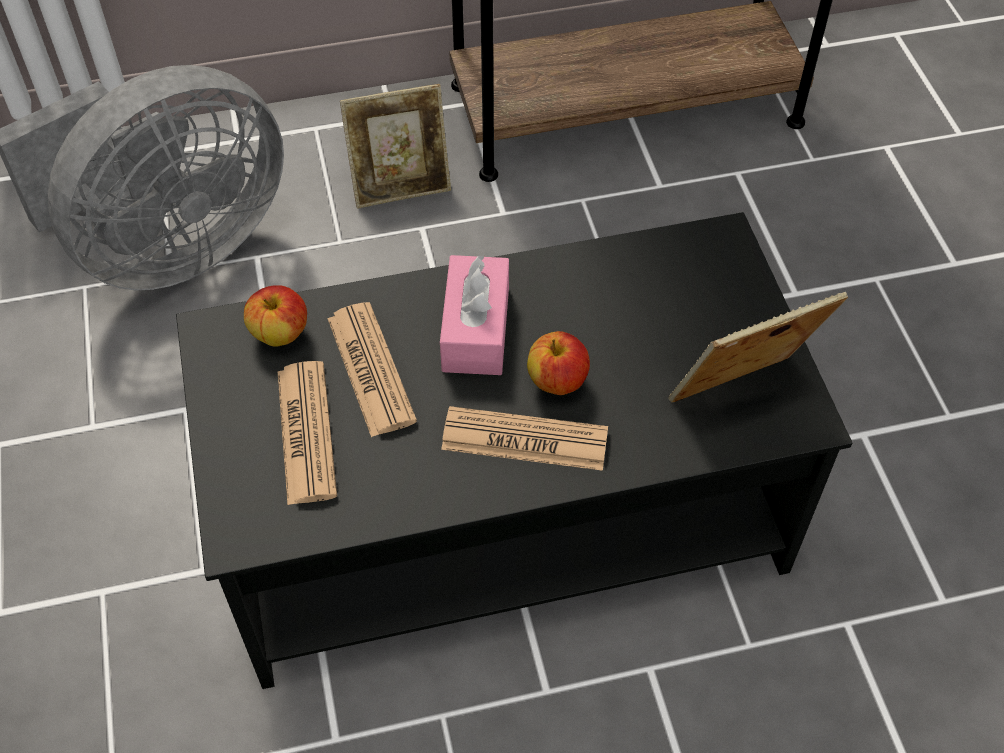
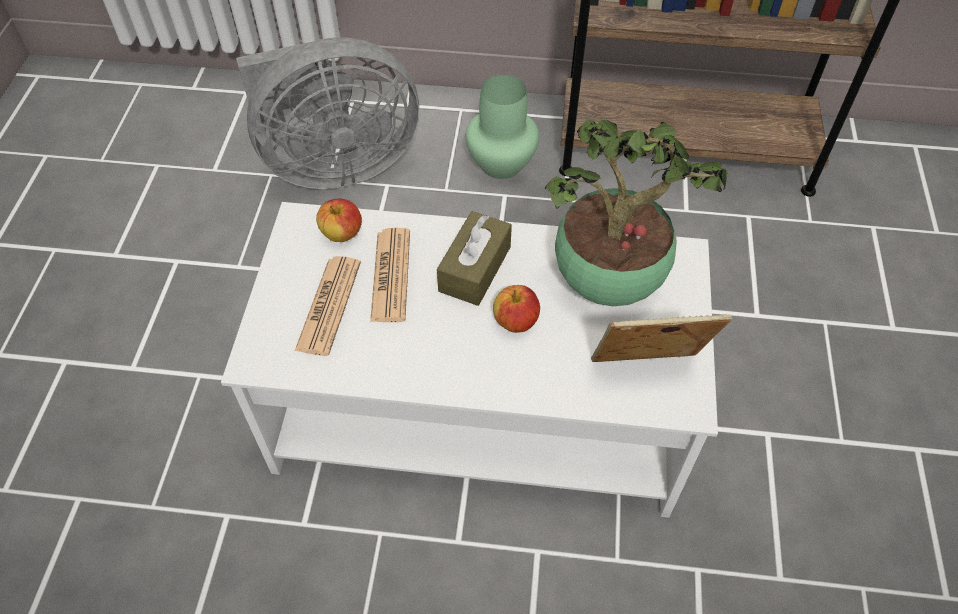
camera: 20 degrees right, 0 degrees up
black coffee table [176,212,852,689] -> white coffee table [221,202,718,518]
picture frame [340,84,451,209] -> green vase [466,75,539,179]
pink tissue box [440,254,509,375] -> brown tissue box [437,211,512,306]
newspaper [441,406,608,471] -> none
none -> potted plant [545,119,729,306]

